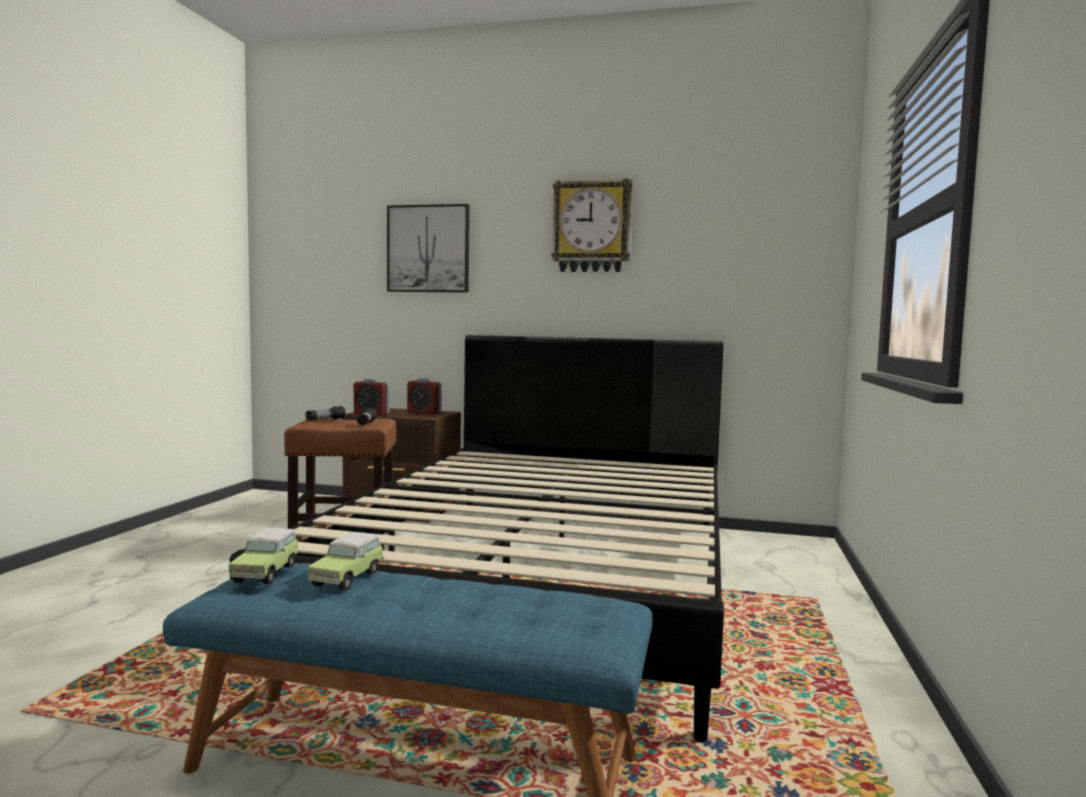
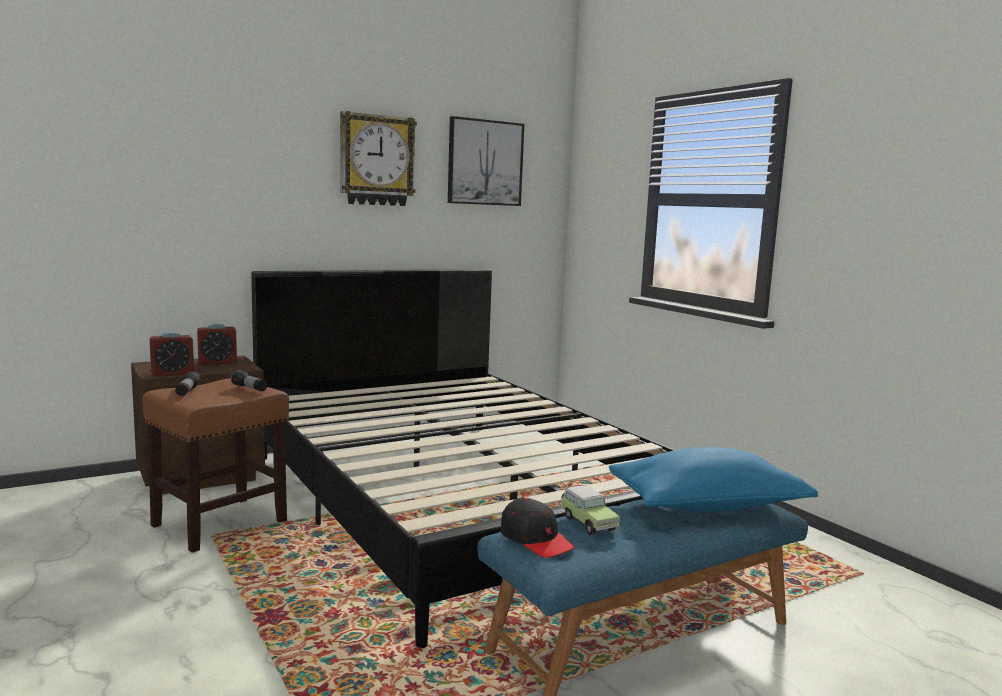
camera: 45 degrees left, 5 degrees up
toy car [229,528,299,584] -> black cap [500,498,575,558]
picture [387,204,470,293] -> picture moved to [448,116,524,206]
none -> blue pillow [609,447,818,512]

